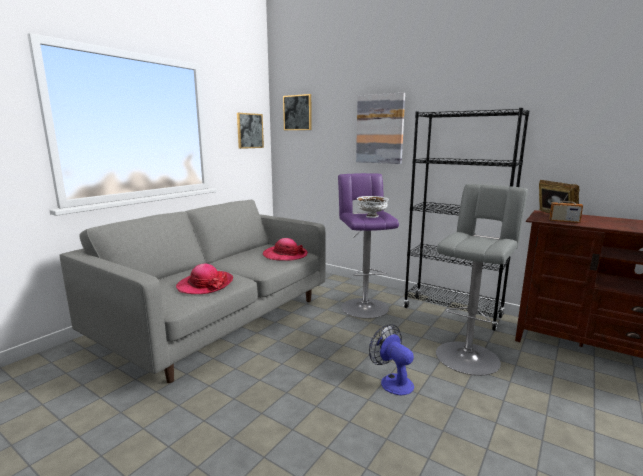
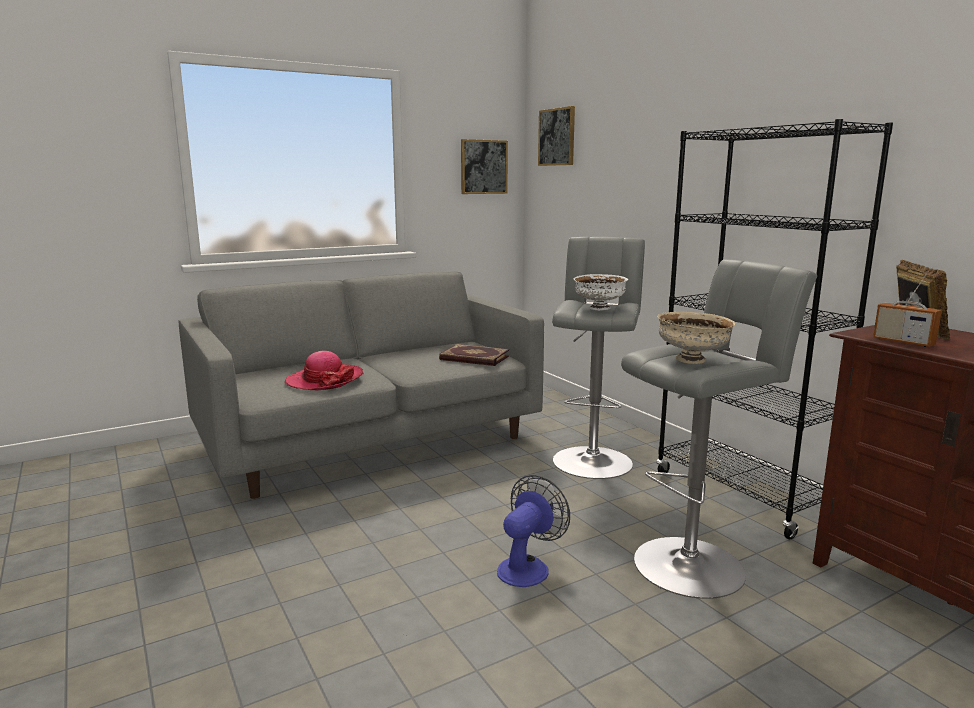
camera: 25 degrees right, 0 degrees up
hat [263,238,308,261] -> book [439,344,509,366]
purple stool [338,173,399,318] -> grey stool [552,237,645,479]
picture [356,93,405,164] -> none
fan [369,324,414,395] -> fan turned 45 degrees clockwise [497,475,570,587]
none -> beige bowl [657,312,735,364]

